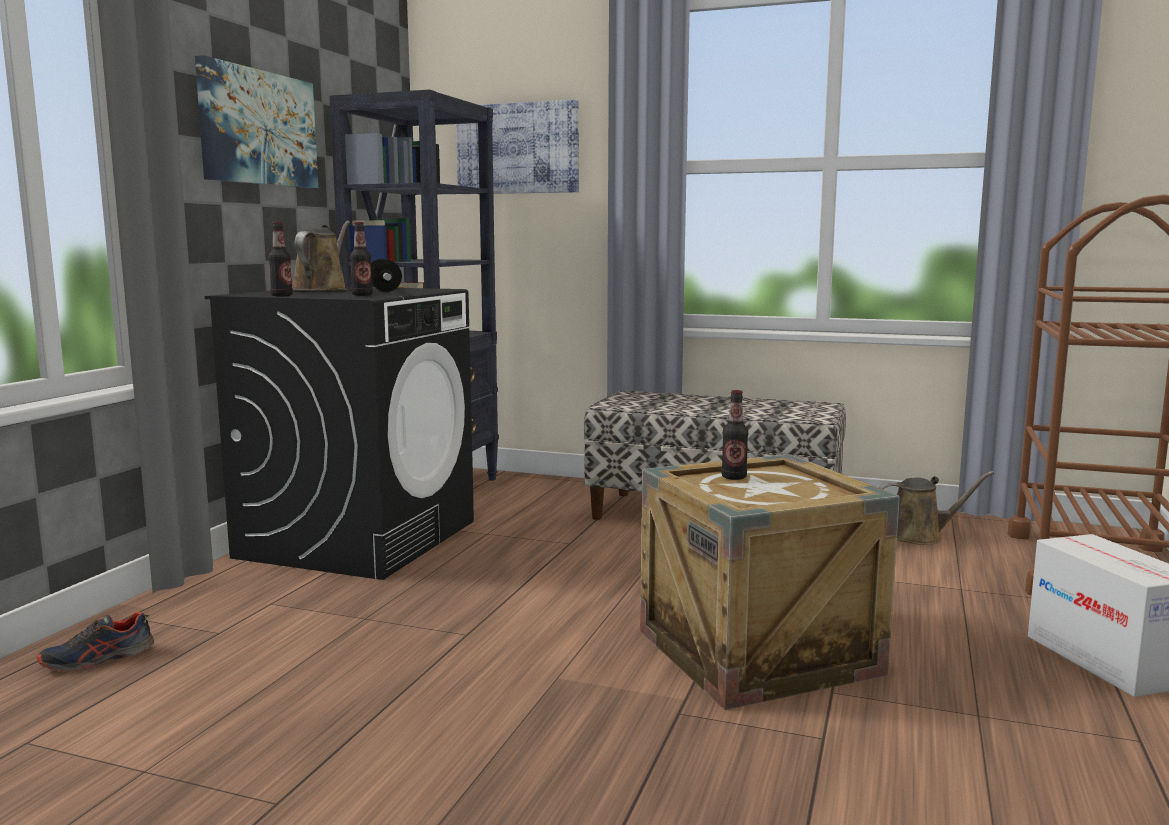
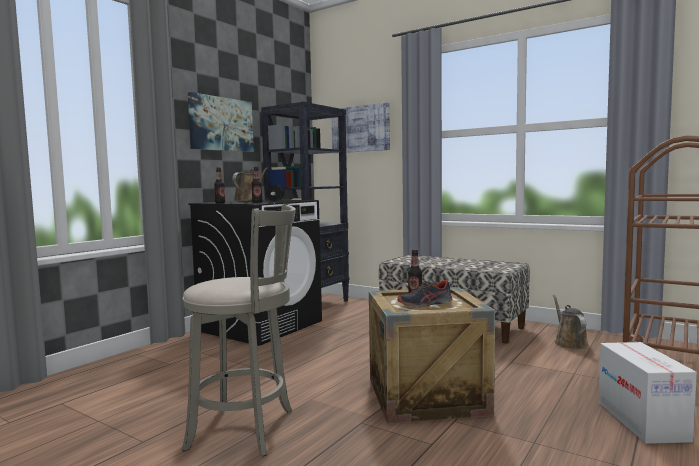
camera: 15 degrees right, 5 degrees down
shoe [37,611,154,672] -> shoe moved to [397,280,452,308]
brown watering can [878,471,994,545] -> brown watering can turned 105 degrees counterclockwise [553,295,588,349]
none -> grey stool [182,204,296,457]

